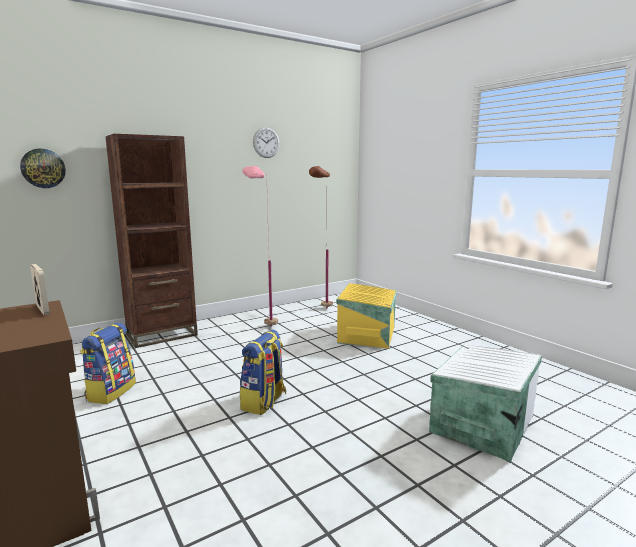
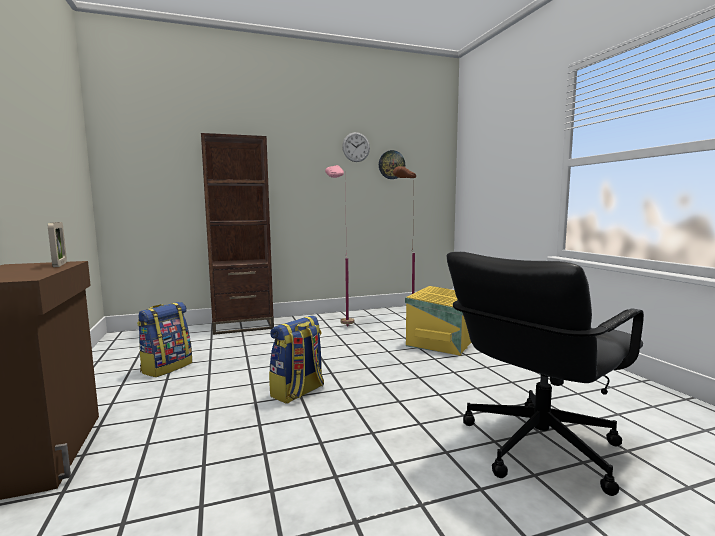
camera: 15 degrees right, 5 degrees down
wall clock [20,149,66,188] -> wall clock moved to [379,150,405,179]
white storage box [429,344,542,462] -> black office chair [447,252,644,496]

